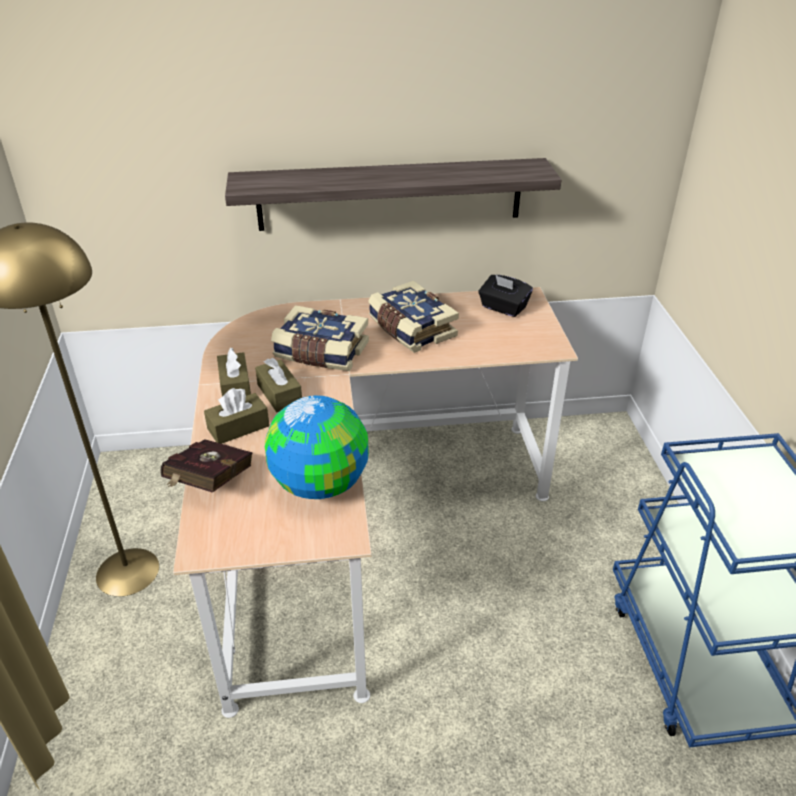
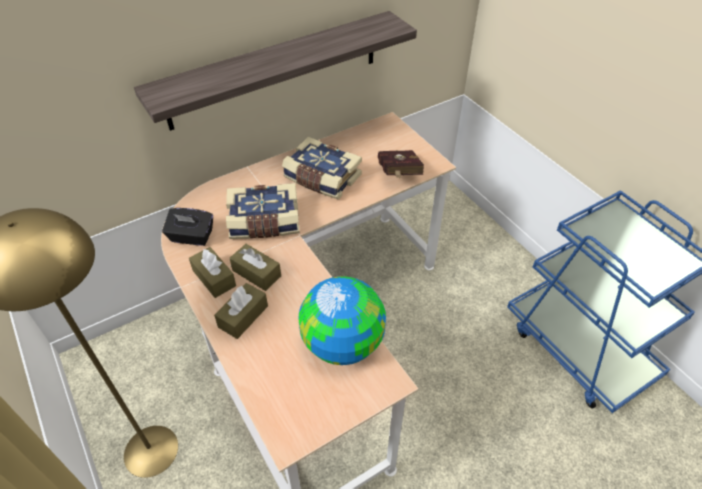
camera: 25 degrees left, 10 degrees up
red book [160,439,253,492] -> red book moved to [378,150,424,178]
black tissue box [478,275,533,317] -> black tissue box moved to [162,208,213,246]

